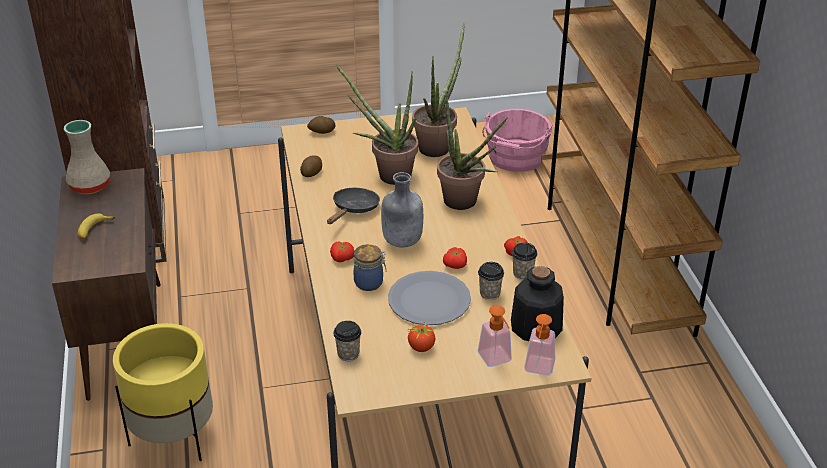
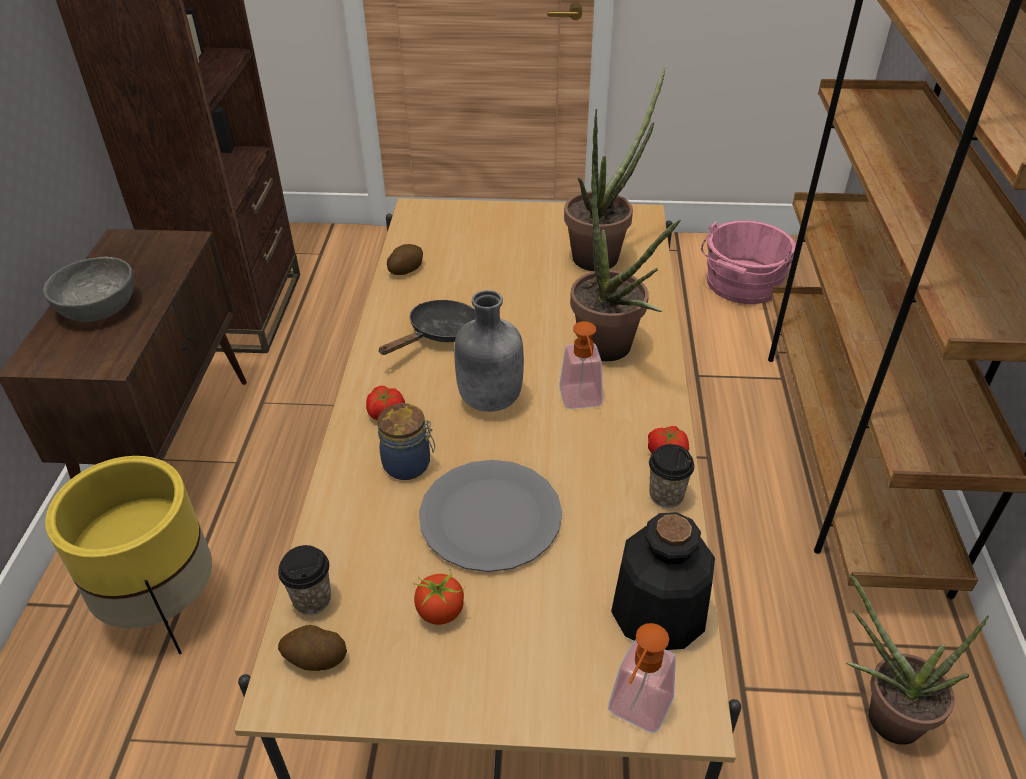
camera: 15 degrees right, 5 degrees up
beige vase [64,120,110,194] -> none
banana [78,213,115,239] -> grey bowl [43,257,134,322]
potato [307,116,335,134] -> potato moved to [278,625,347,671]
potted plant [336,65,418,185] -> potted plant moved to [845,573,989,745]
tomato [443,247,467,269] -> none
cup [478,262,504,300] -> none
soap dispenser [478,305,512,367] -> soap dispenser moved to [559,321,603,409]

